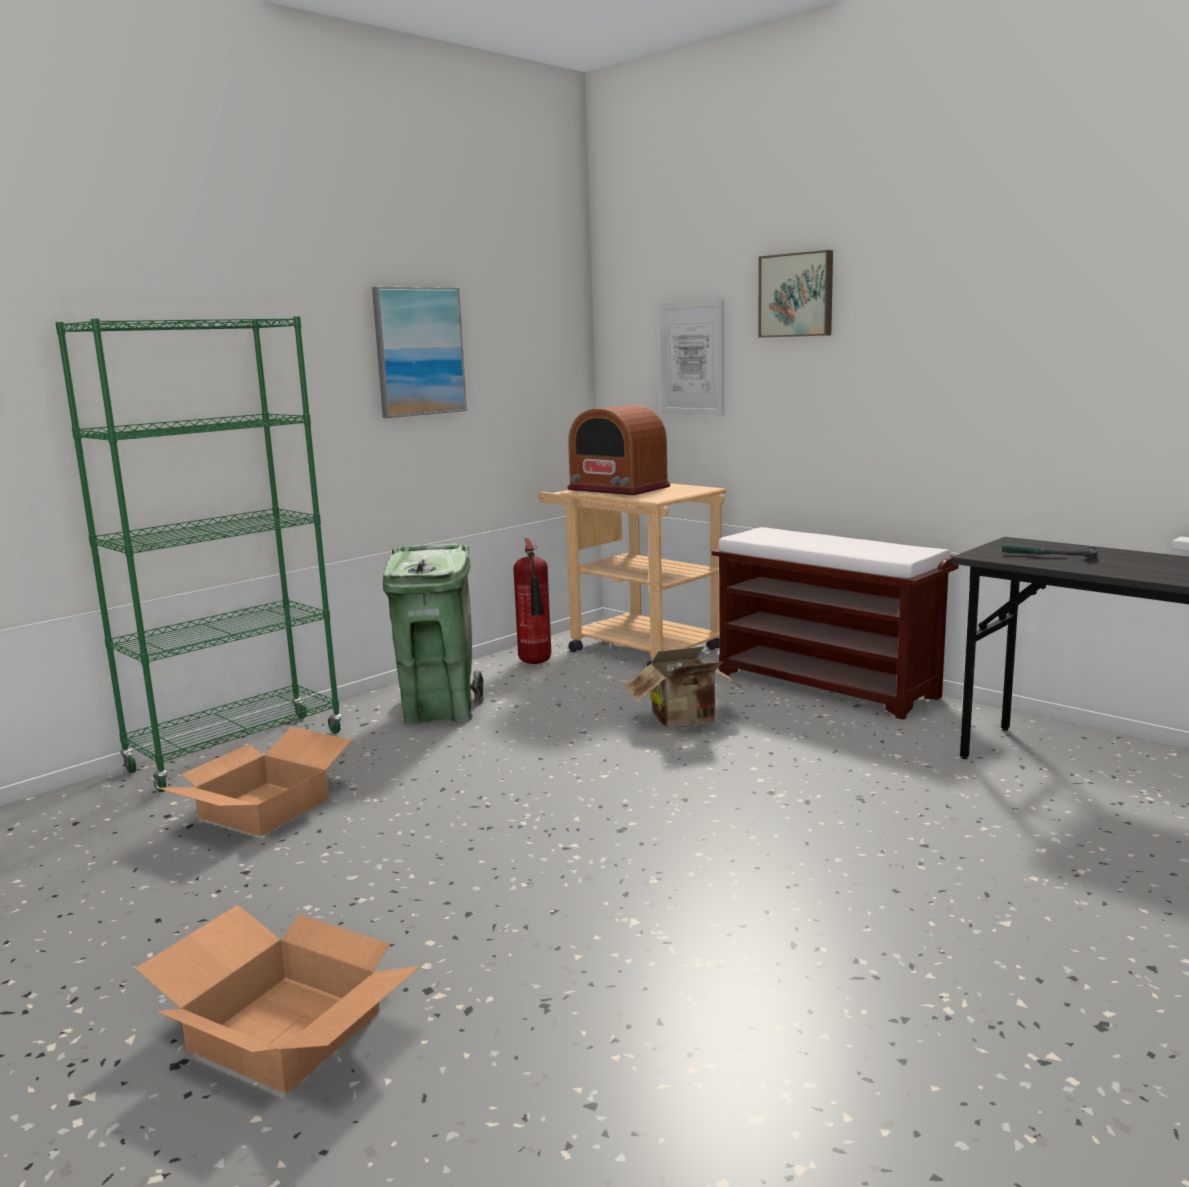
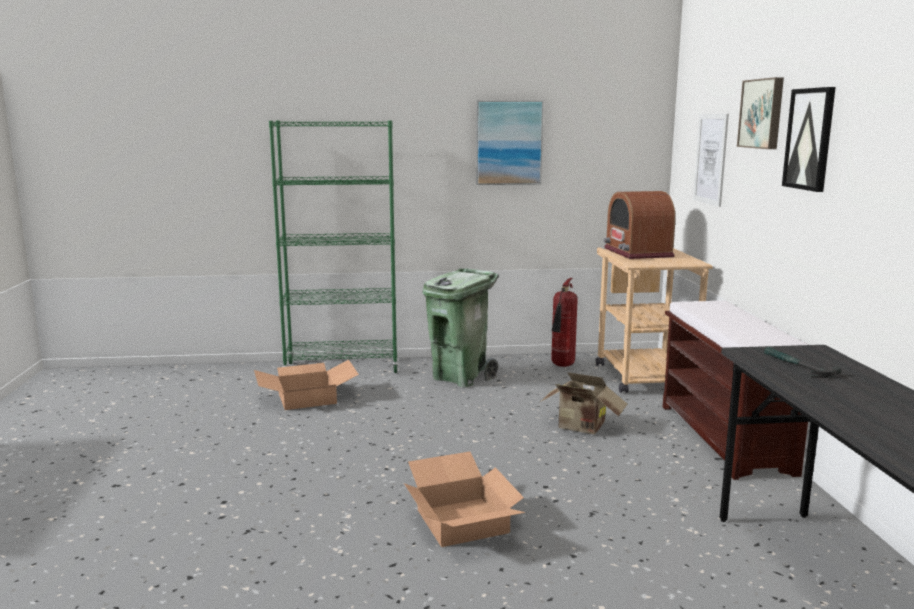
camera: 40 degrees right, 0 degrees up
cardboard box [135,905,421,1094] -> cardboard box moved to [404,451,526,547]
none -> picture [782,87,836,192]

